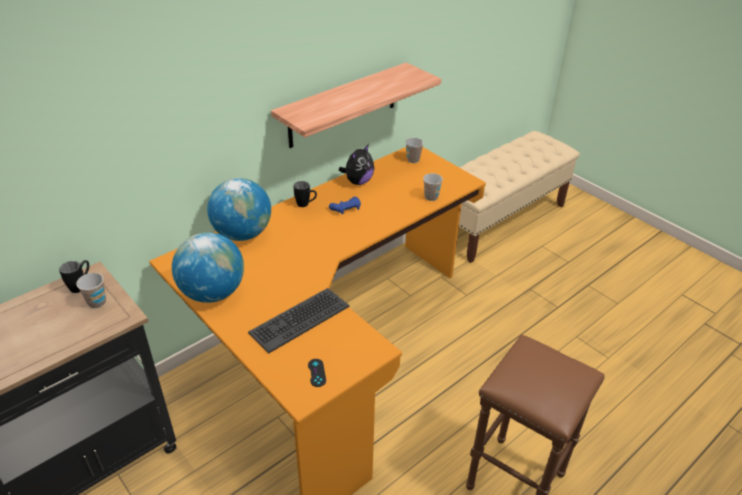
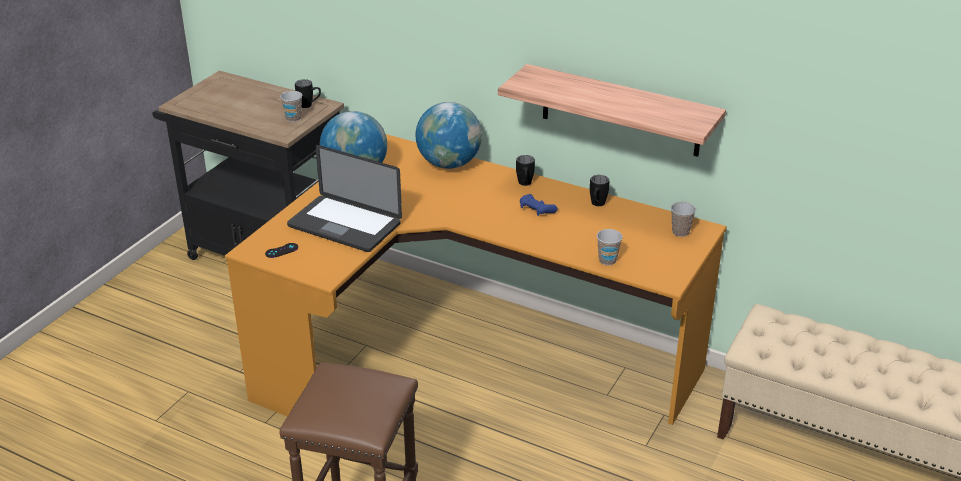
camera: 70 degrees right, 5 degrees down
keyboard [248,288,350,353] -> laptop [287,145,402,252]
plush toy [339,144,374,185] -> black mug [590,175,609,206]

